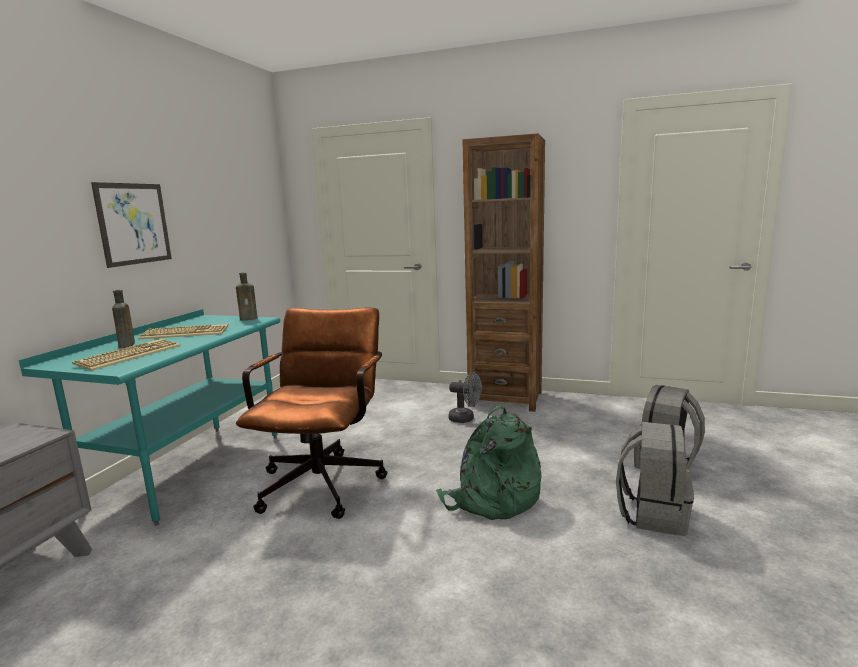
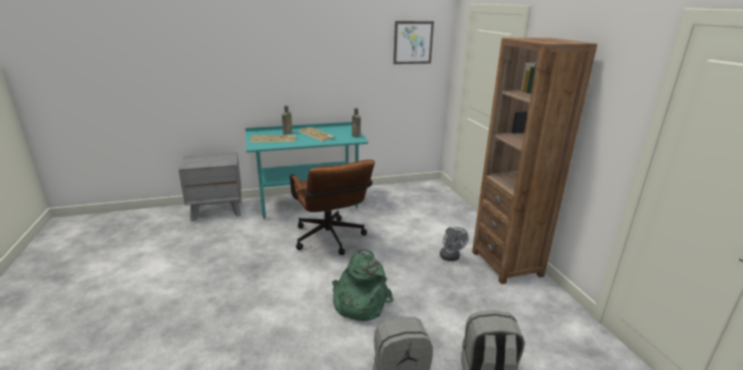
camera: 55 degrees right, 10 degrees up
picture [91,182,172,268] -> picture moved to [393,21,434,64]
brown office chair [236,308,387,519] -> brown office chair turned 90 degrees clockwise [290,160,375,255]

